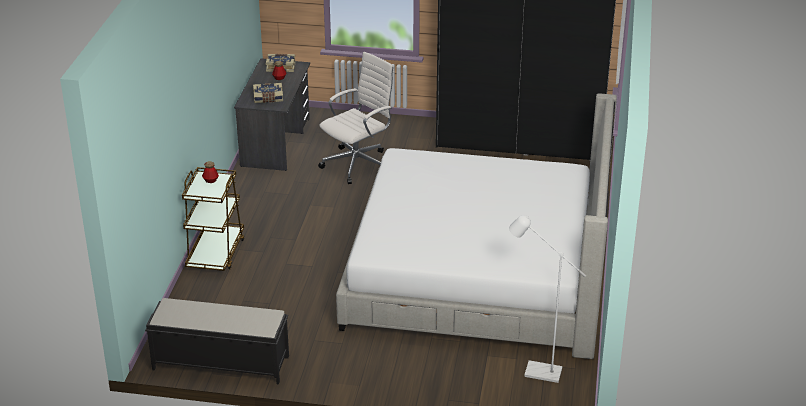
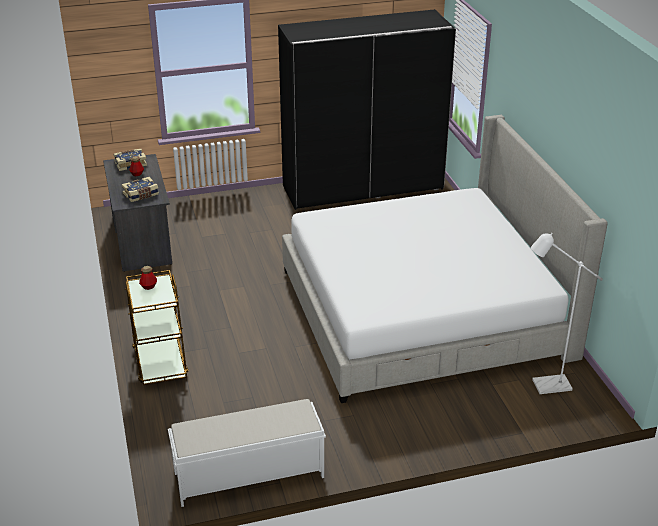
camera: 25 degrees left, 0 degrees up
black bench [145,298,289,384] -> white bench [168,399,326,507]
white office chair [318,52,394,184] -> none

